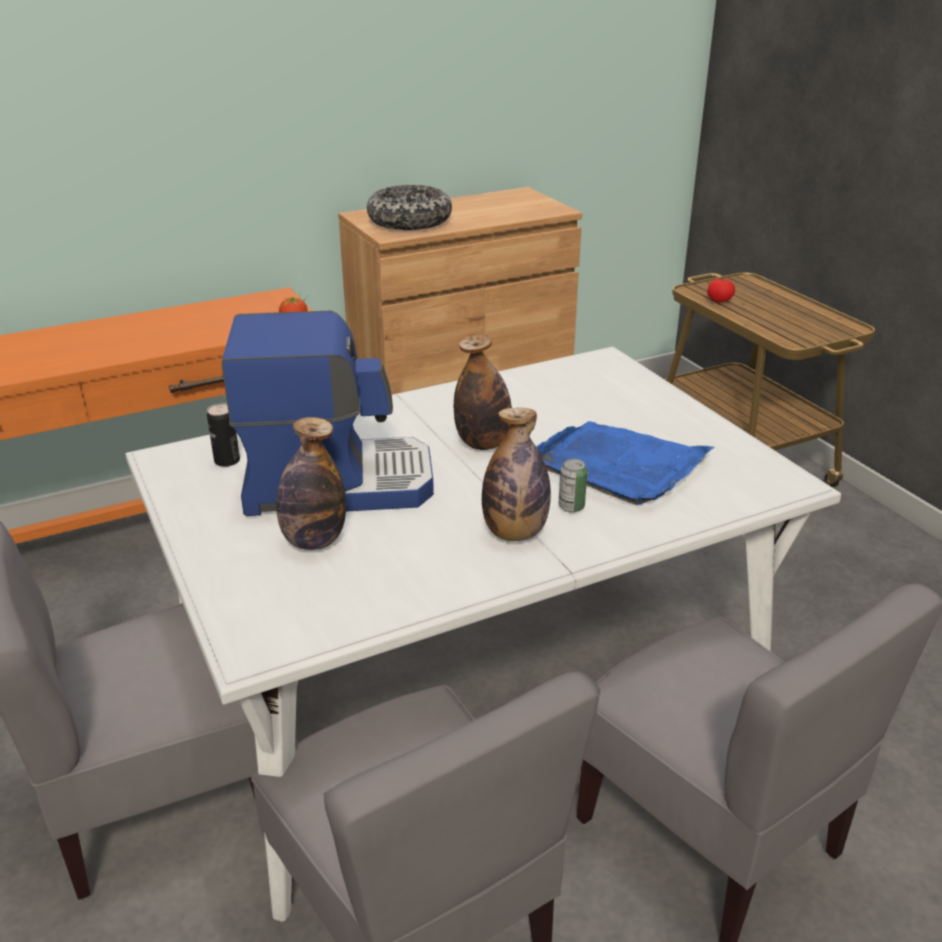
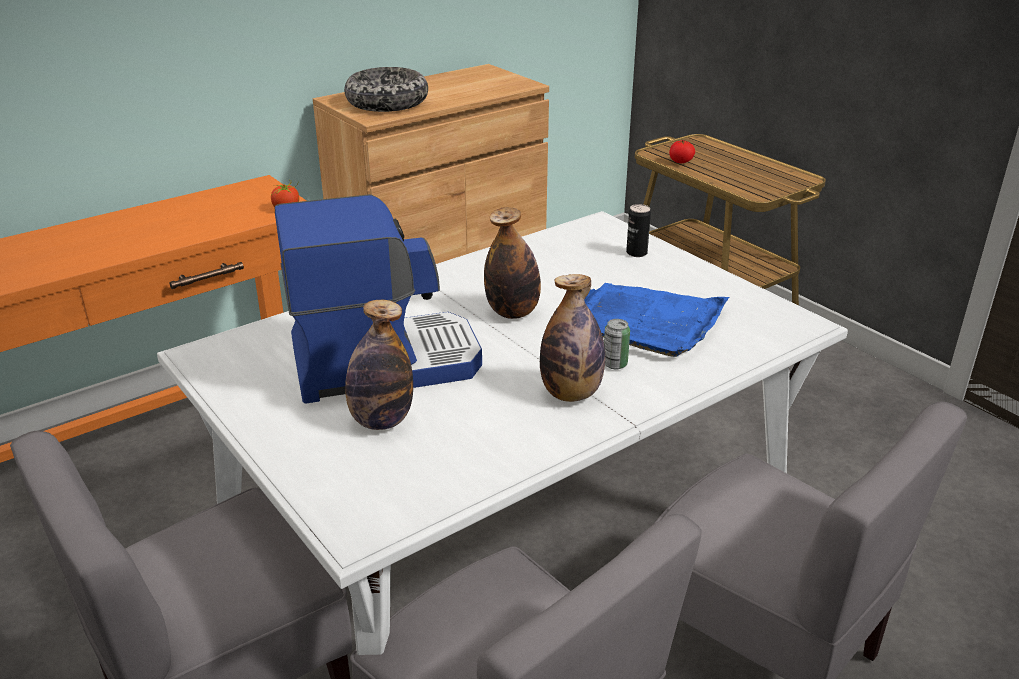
camera: 10 degrees left, 0 degrees up
can [207,404,240,467] -> can moved to [626,204,651,257]

